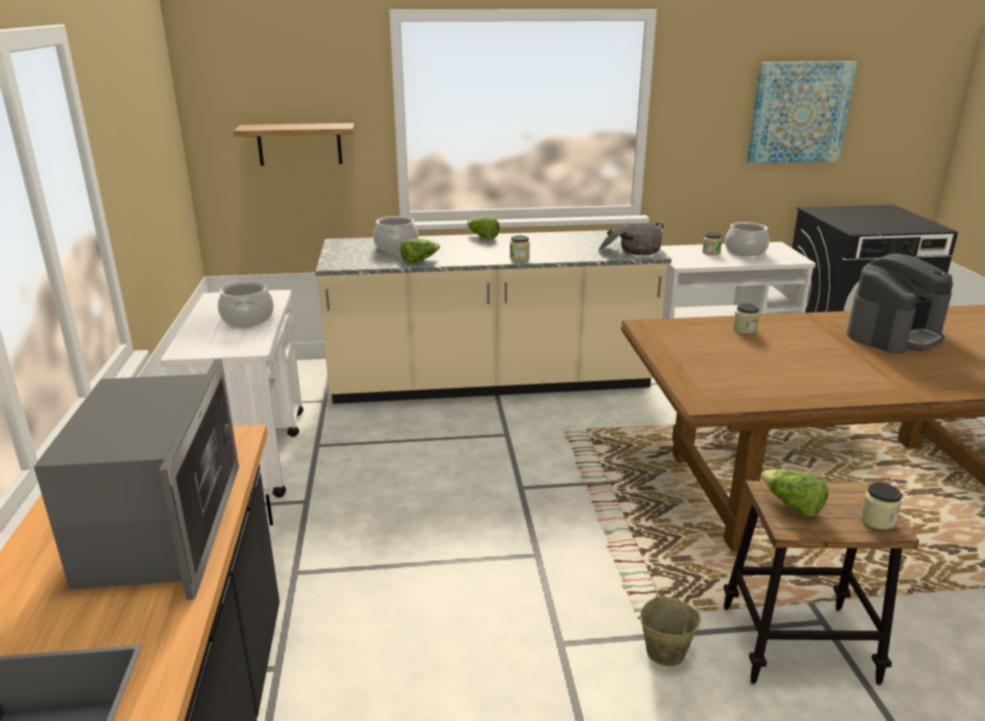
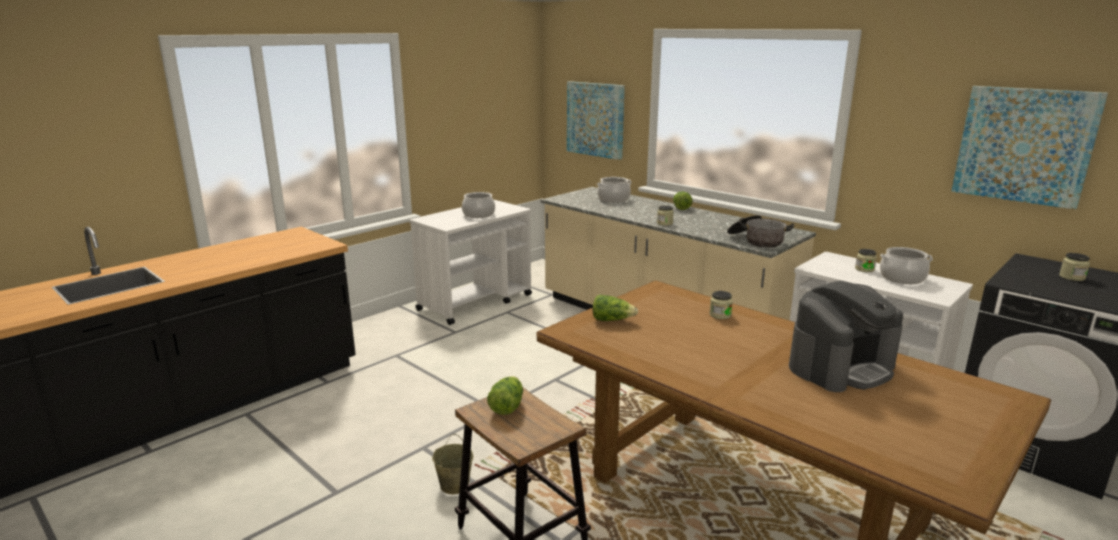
camera: 50 degrees right, 5 degrees down
microwave [34,359,239,600] -> none
shelf [233,123,355,166] -> picture [567,81,625,160]
lettuce [400,239,440,264] -> lettuce moved to [593,294,638,321]
coffee machine [846,253,953,354] -> coffee machine turned 45 degrees counterclockwise [789,281,903,392]
jar [860,483,902,530] -> jar moved to [1059,253,1090,281]

